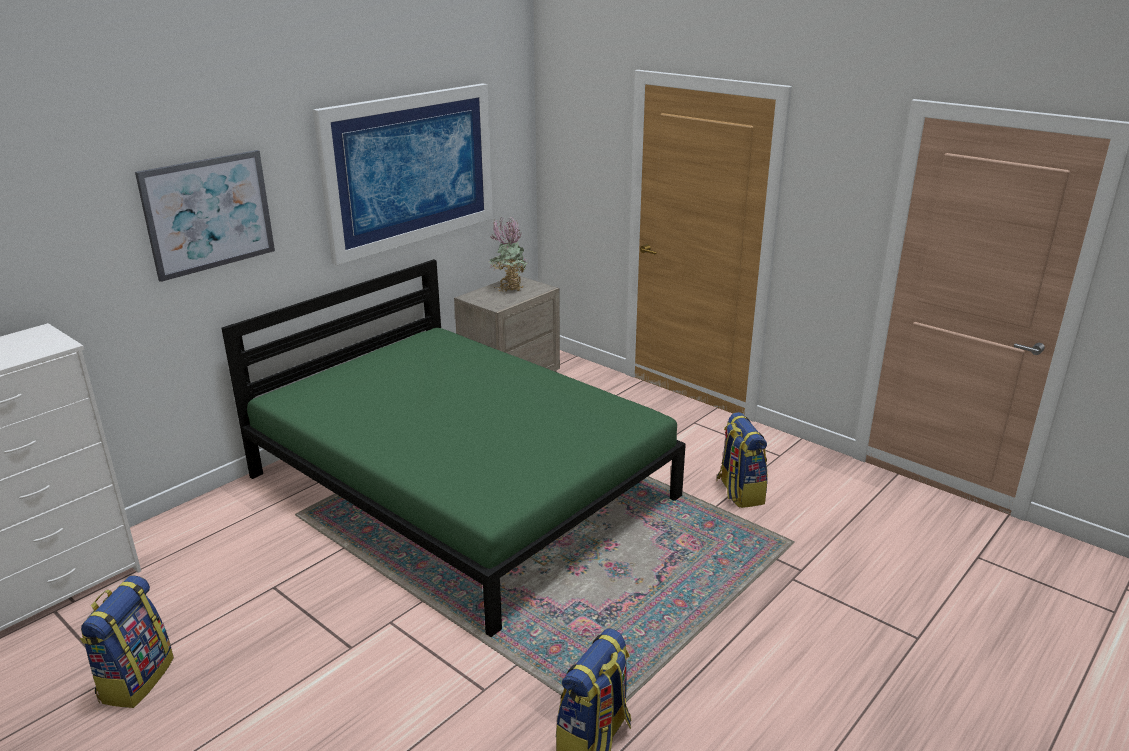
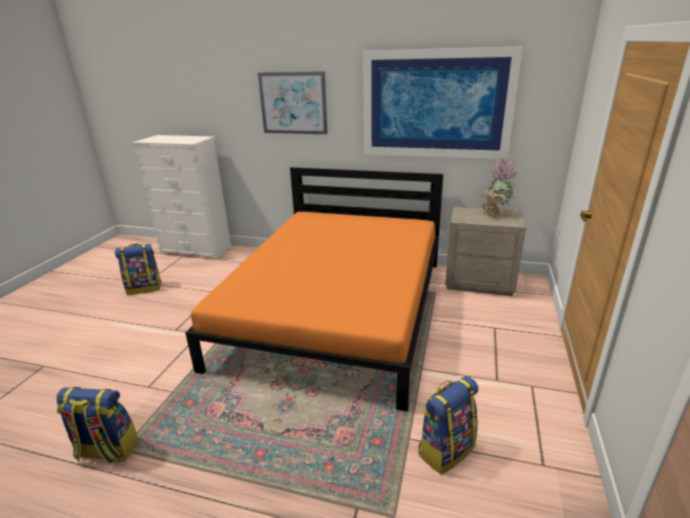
camera: 65 degrees right, 0 degrees up
green bed [222,259,686,637] -> orange bed [185,167,443,412]

